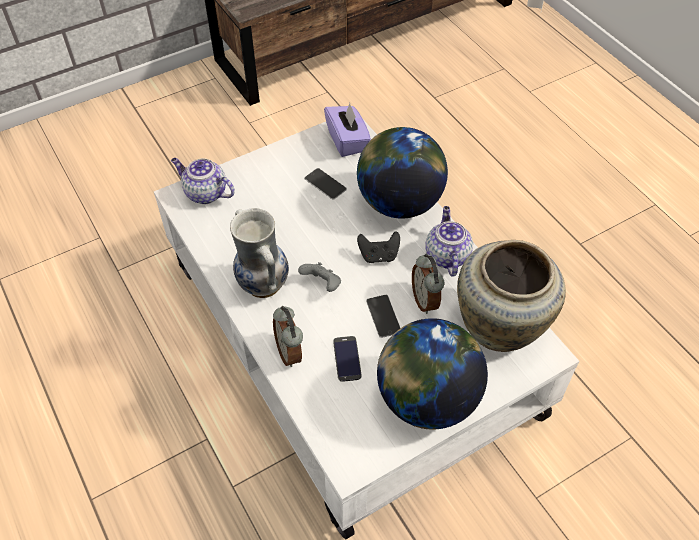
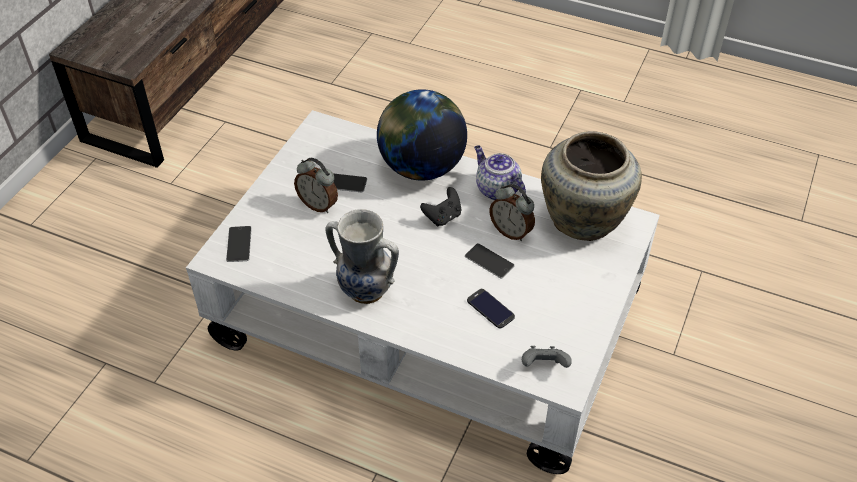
camera: 35 degrees left, 5 degrees down
teapot [171,158,235,204] -> phone [226,226,252,262]
alarm clock [273,306,303,367] -> alarm clock moved to [294,158,338,213]
grey game controller [298,262,341,292] -> grey game controller moved to [522,346,572,368]
purple tissue box [324,103,371,157] -> none
globe [377,318,488,429] -> none

